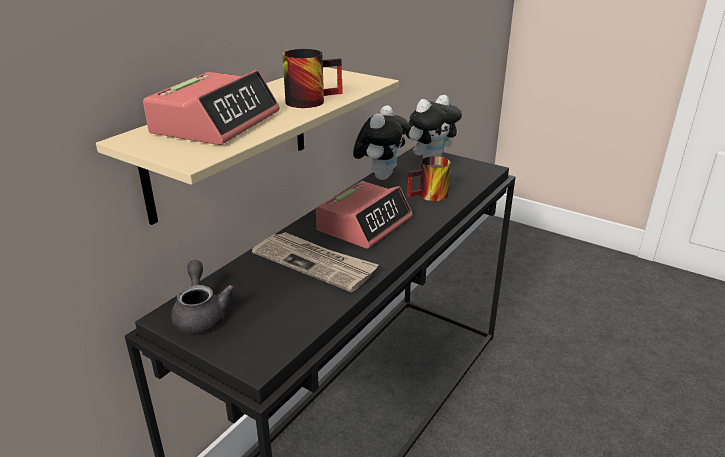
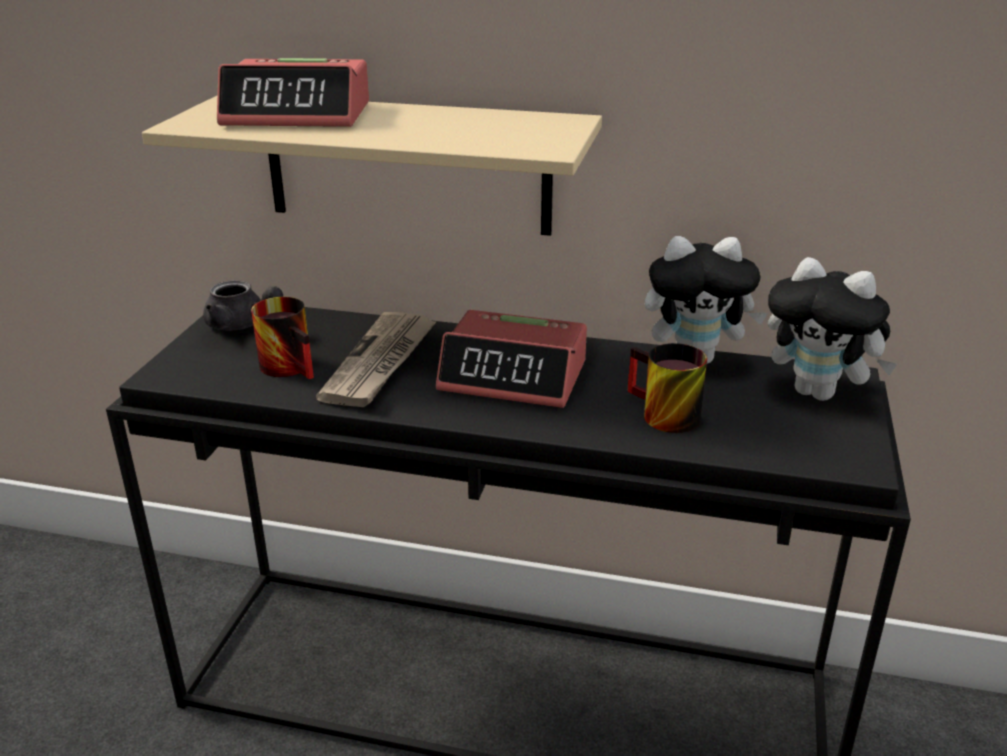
camera: 70 degrees right, 0 degrees up
grey teapot [171,260,235,334] -> grey teapot turned 60 degrees clockwise [203,280,283,331]
mug [282,49,343,108] -> mug moved to [251,297,314,379]

